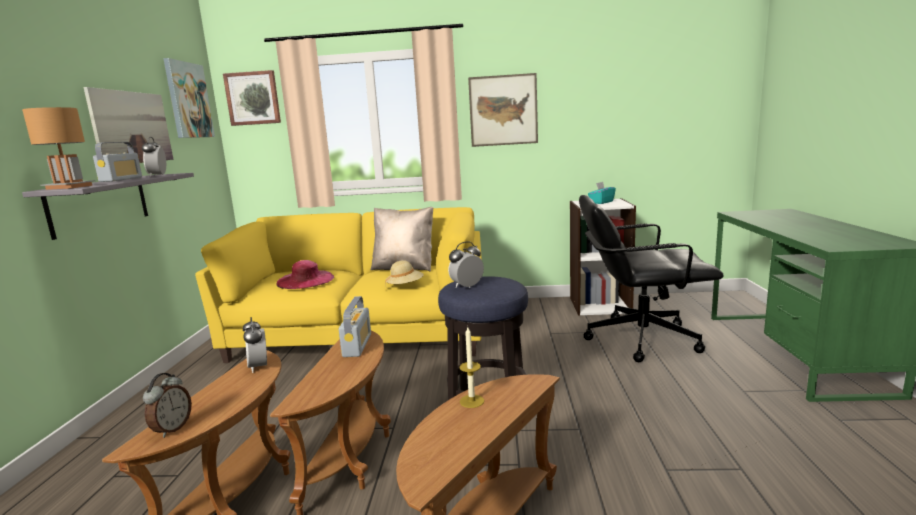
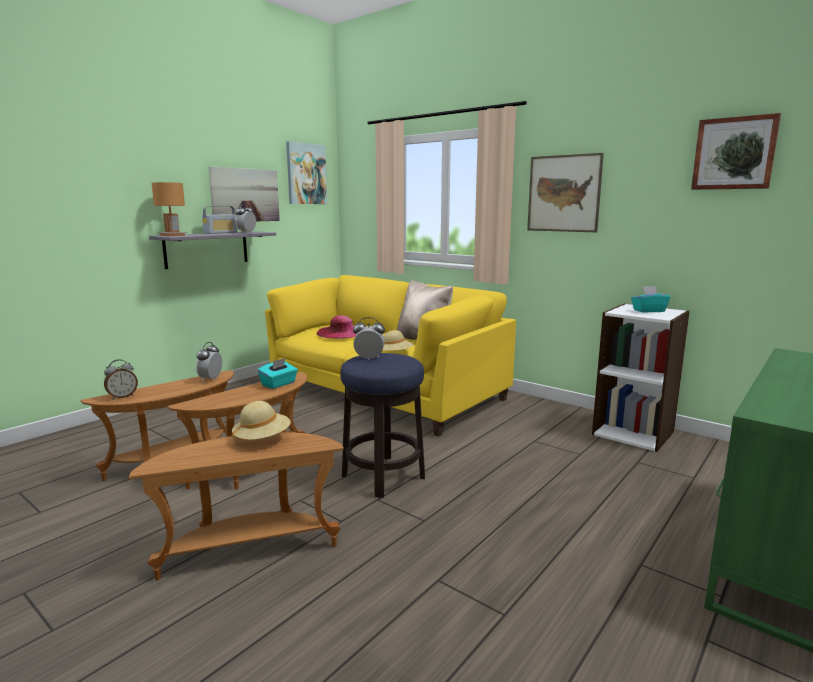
camera: 35 degrees right, 0 degrees up
picture [223,70,281,126] -> picture moved to [691,113,781,190]
radio [339,296,371,357] -> turquoise tissue box [258,358,298,389]
candle [459,327,484,408] -> beige hat [232,401,291,445]
black office chair [579,195,724,362] -> none

